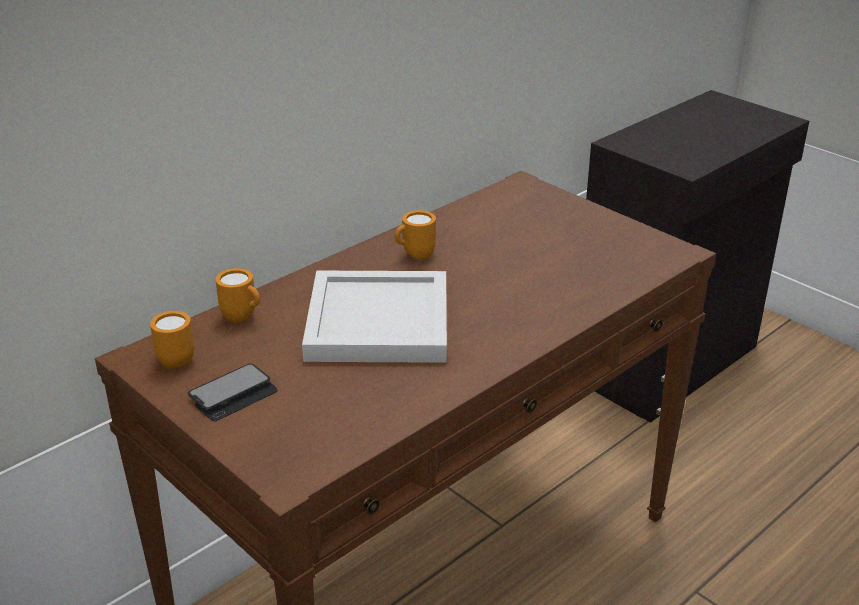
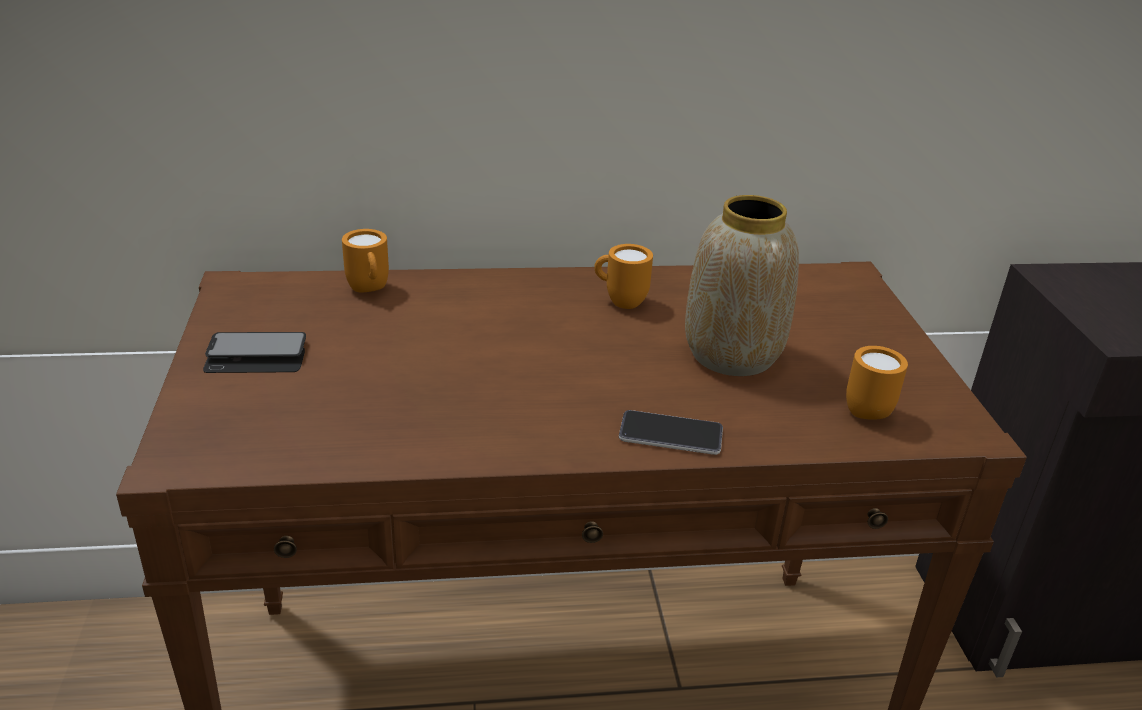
camera: 35 degrees right, 0 degrees up
orange mug [150,311,194,369] -> orange mug moved to [846,346,908,420]
white tray [302,271,447,363] -> none
none -> phone [619,410,723,455]
none -> vase [685,195,799,376]

